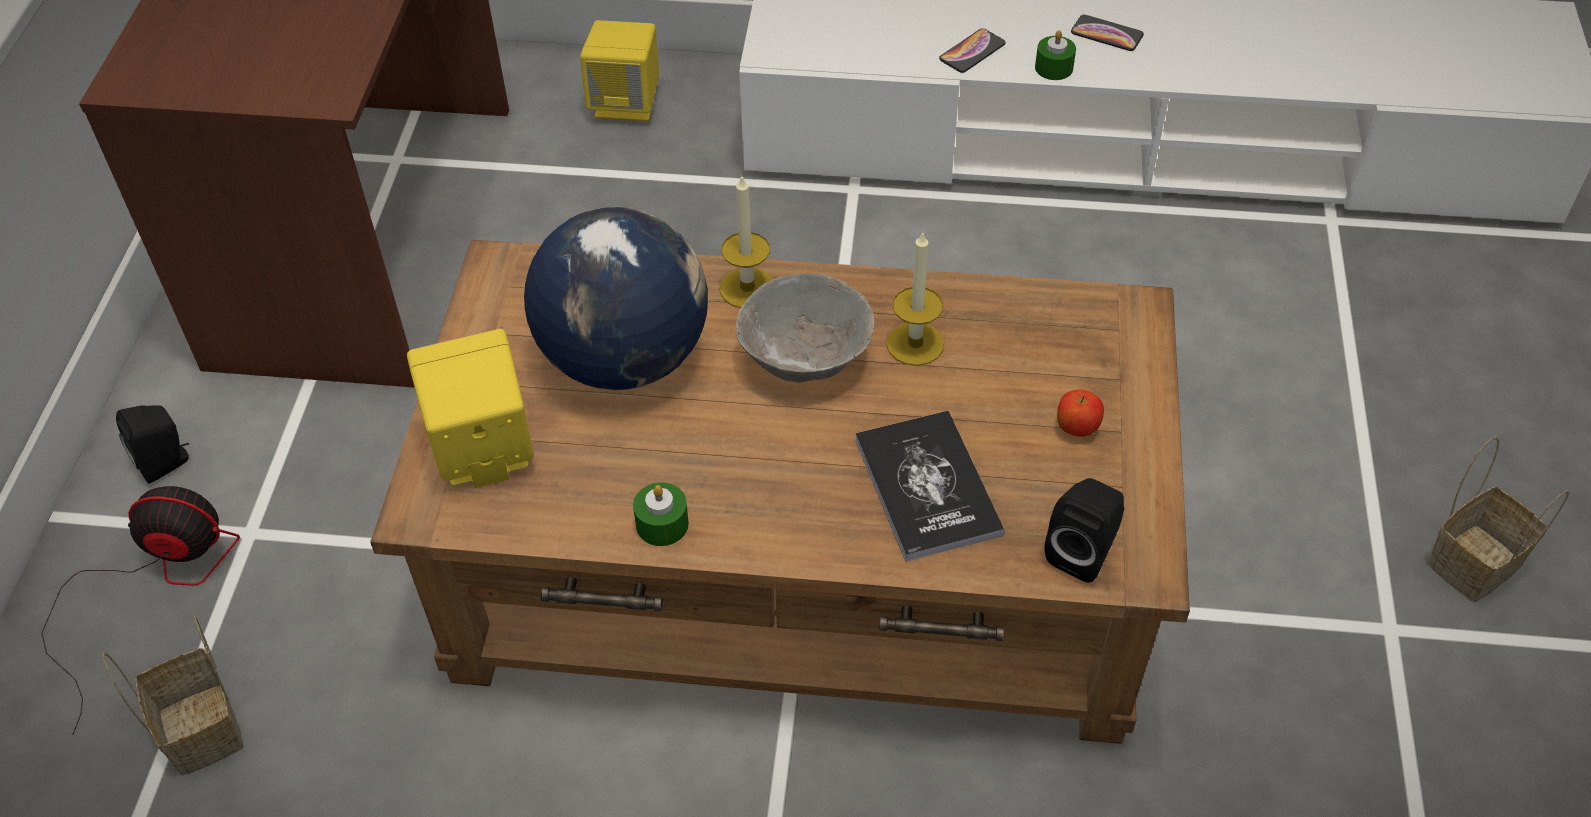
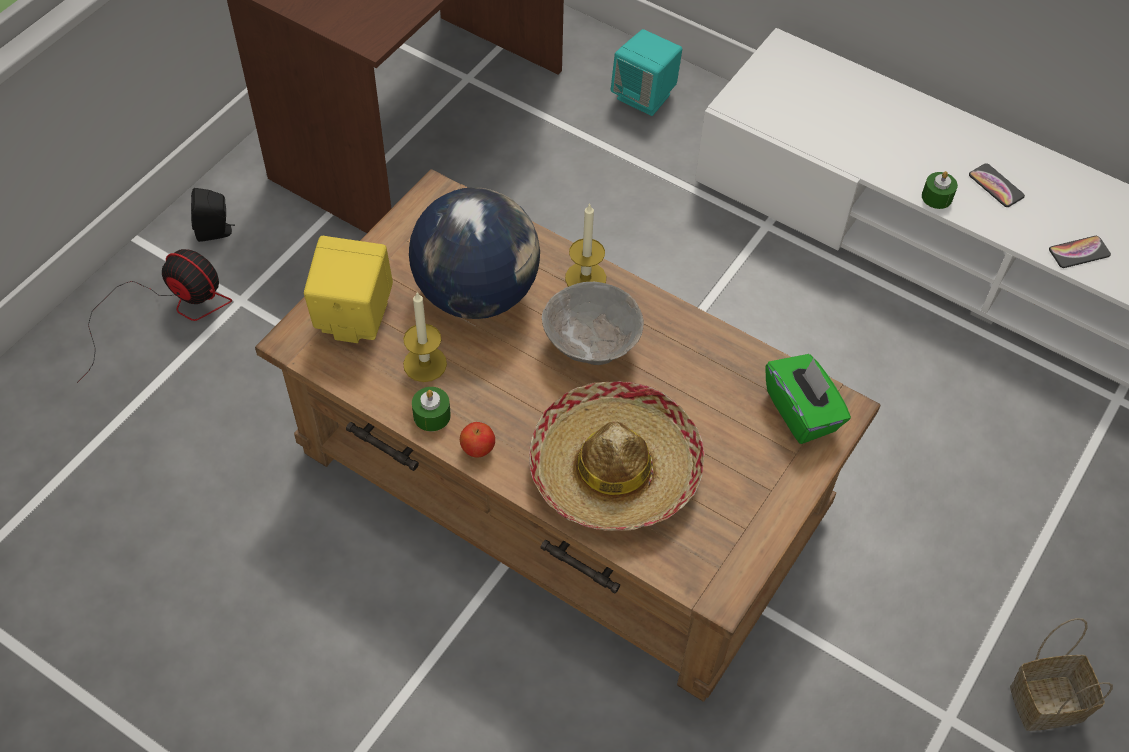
camera: 25 degrees right, 5 degrees up
basket [102,614,244,775] -> none
yellow speaker [580,20,659,121] -> turquoise speaker [611,29,682,116]
book [855,411,1005,562] -> hat [529,381,705,531]
candle [886,231,944,366] -> candle moved to [403,291,447,382]
phone [939,28,1006,73] -> phone moved to [1049,236,1111,268]
black speaker [1045,478,1124,583] -> none
apple [1057,390,1104,437] -> apple moved to [460,422,495,458]
none -> green tissue box [765,354,851,444]

